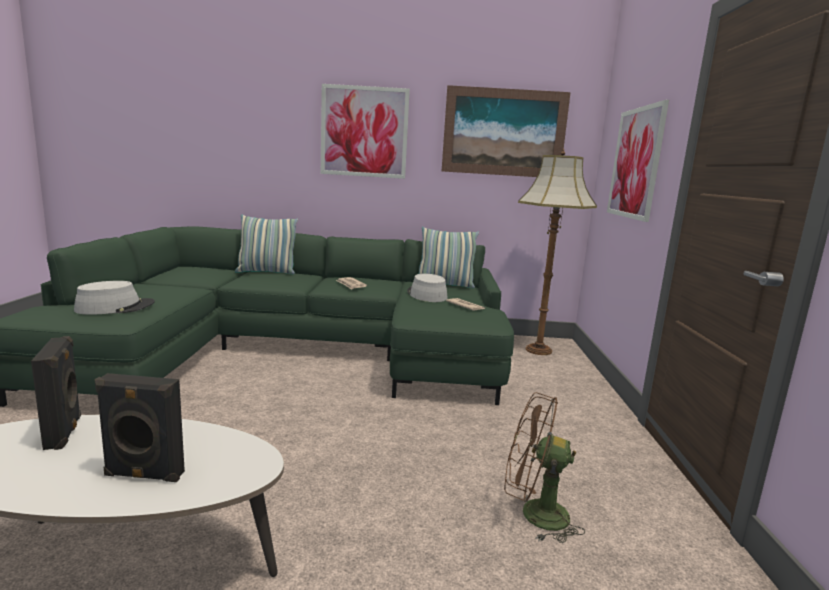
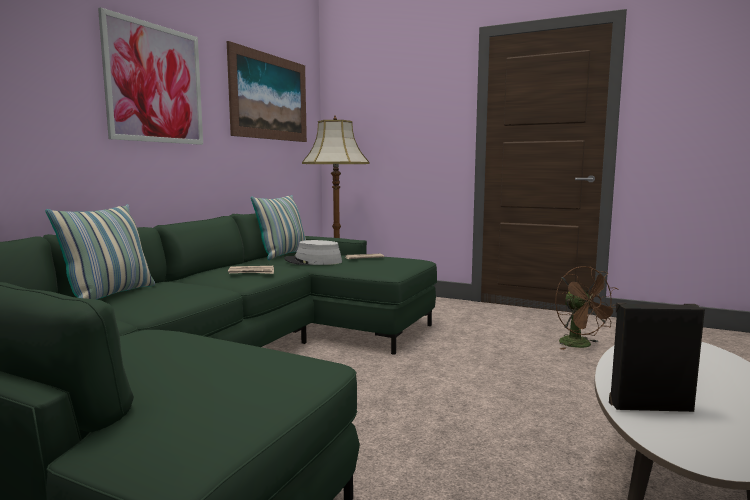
camera: 65 degrees left, 5 degrees down
grey hat [74,281,155,315] -> none
black speaker [95,373,185,482] -> none
brown fan [504,392,585,543] -> brown fan turned 60 degrees counterclockwise [555,266,619,350]
picture [607,100,669,222] -> none

